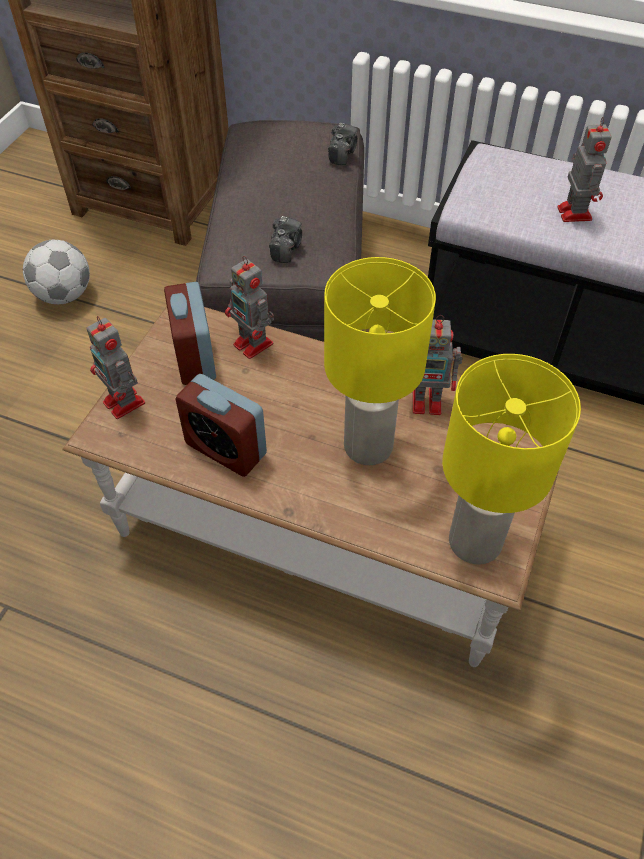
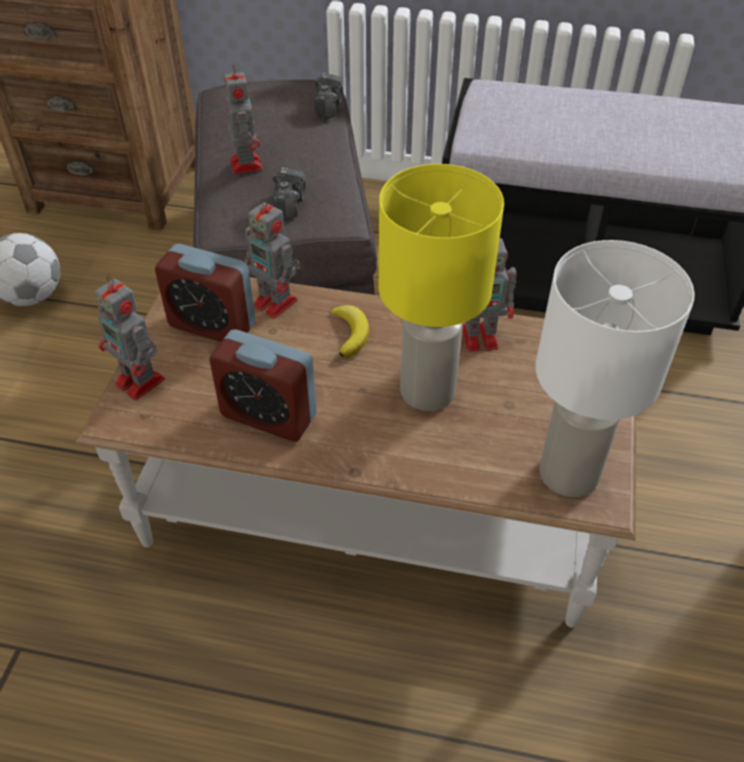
camera: 10 degrees left, 5 degrees down
alarm clock [164,282,216,385] -> alarm clock turned 45 degrees counterclockwise [155,244,256,342]
yellow table lamp [442,354,581,564] -> white table lamp [536,240,695,497]
toy robot [557,117,612,222] -> toy robot moved to [224,64,263,174]
none -> banana [330,305,369,358]

